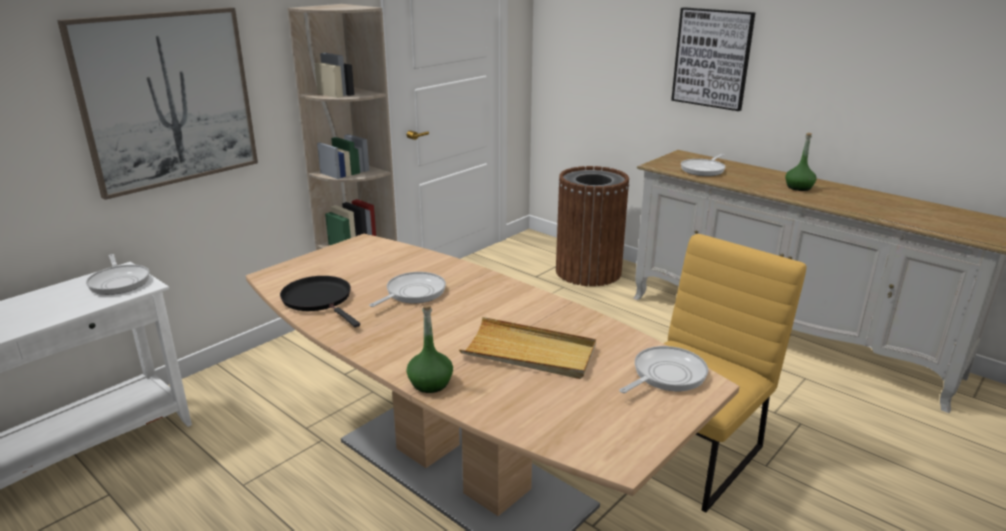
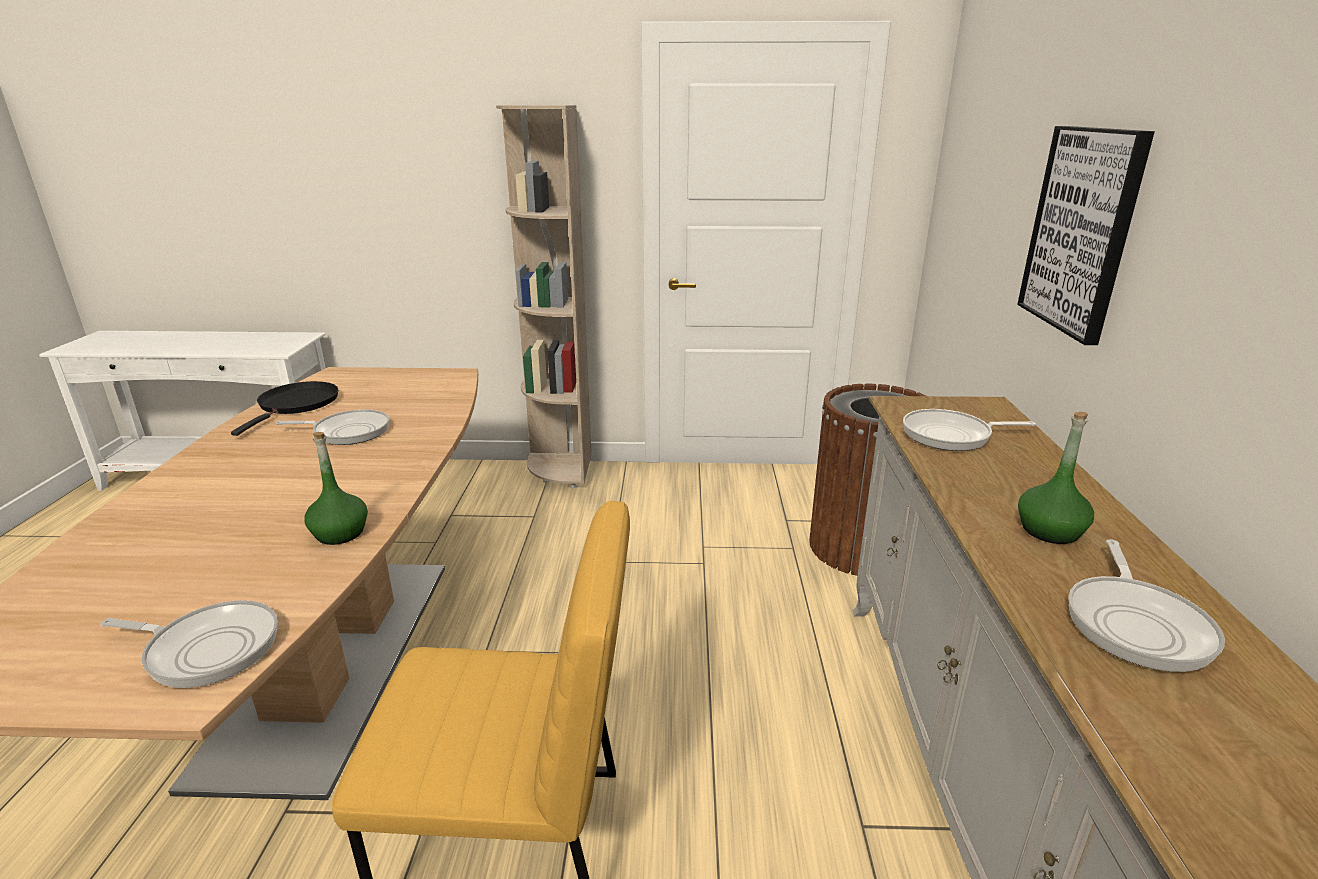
camera: 50 degrees right, 0 degrees up
picture [57,7,258,200] -> none
frying pan [86,254,150,295] -> frying pan moved to [1068,539,1225,672]
green bottle [406,305,453,393] -> green bottle moved to [304,432,368,545]
beige tray [459,317,596,379] -> none

